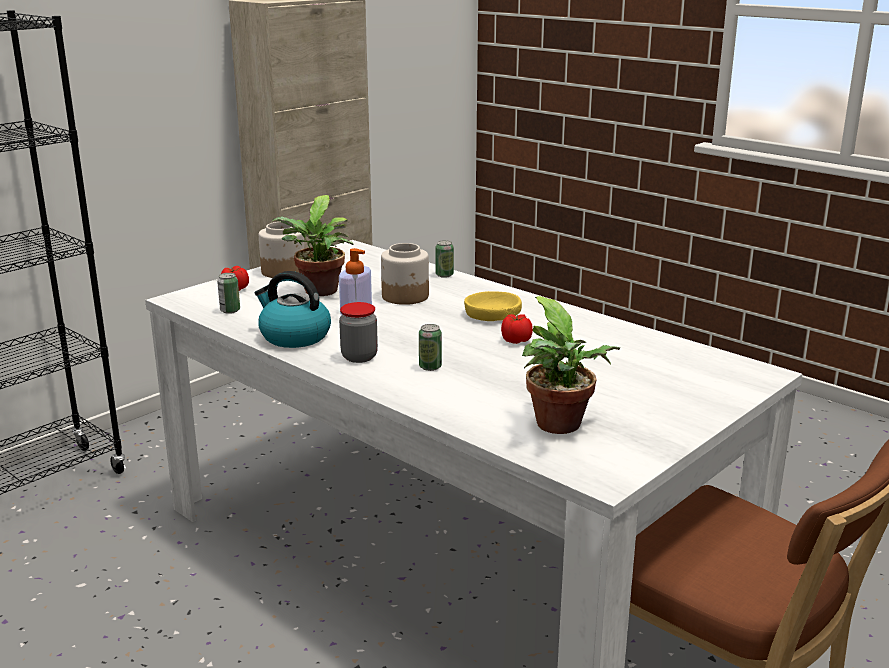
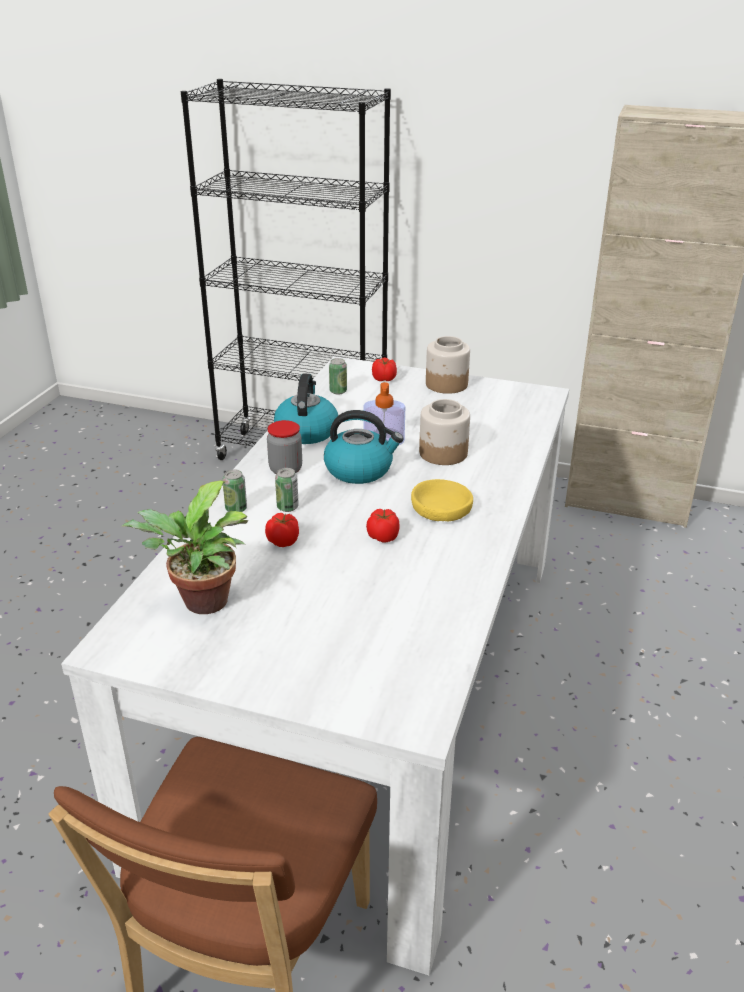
camera: 65 degrees right, 10 degrees up
potted plant [272,195,353,296] -> none
can [435,240,454,278] -> can moved to [222,469,247,512]
none -> tomato [265,513,299,547]
none -> kettle [324,410,404,484]

